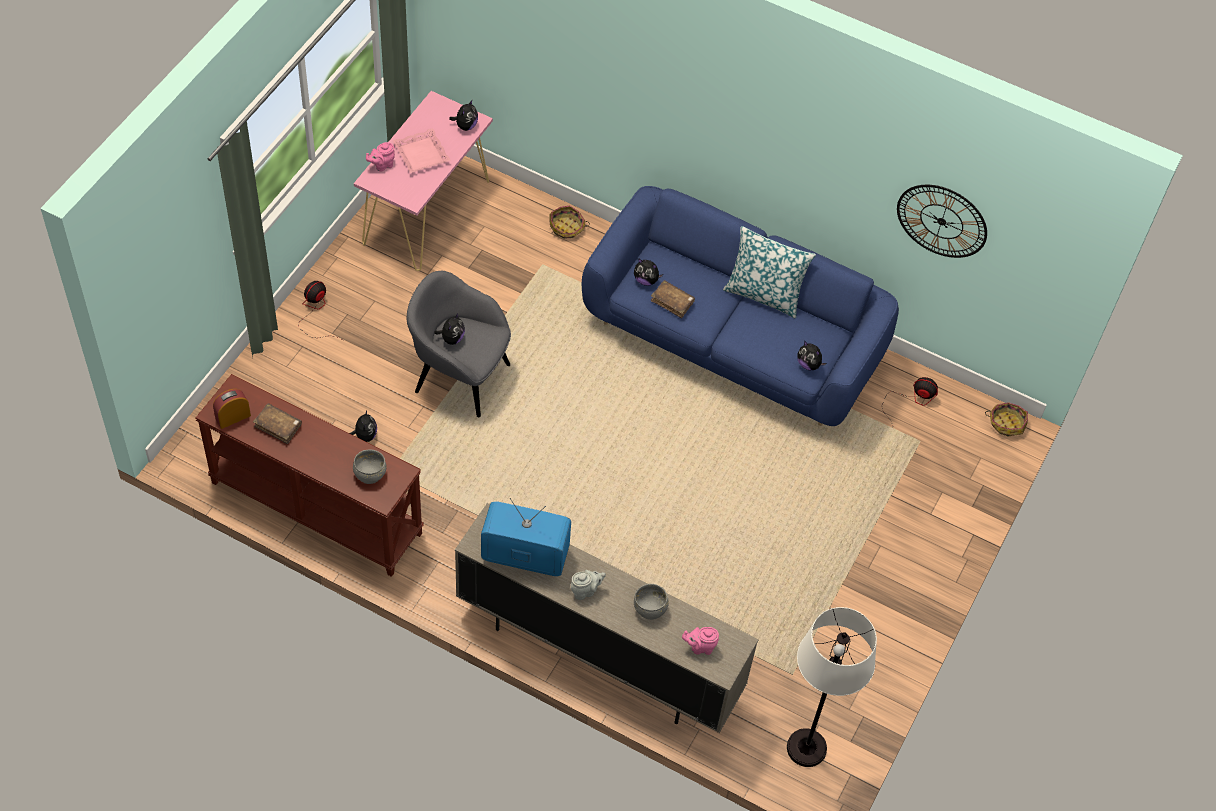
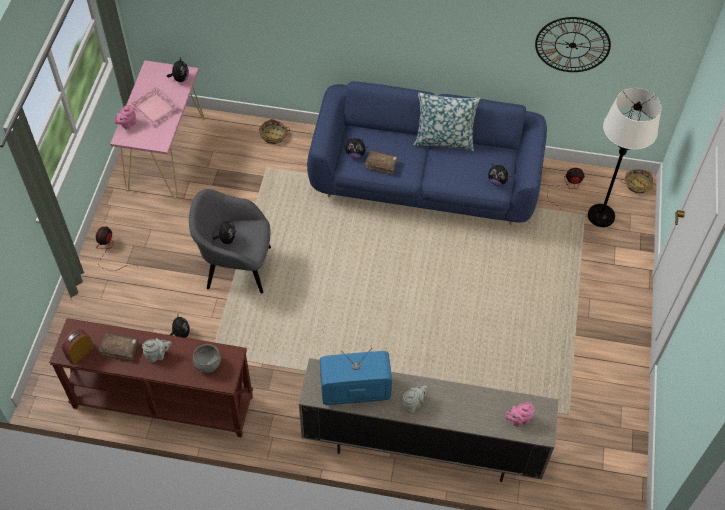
camera: 15 degrees left, 0 degrees up
grey bowl [634,584,669,620] -> none
white floor lamp [787,607,877,767] -> white floor lamp moved to [588,88,662,227]
none -> grey teapot [142,338,172,362]

